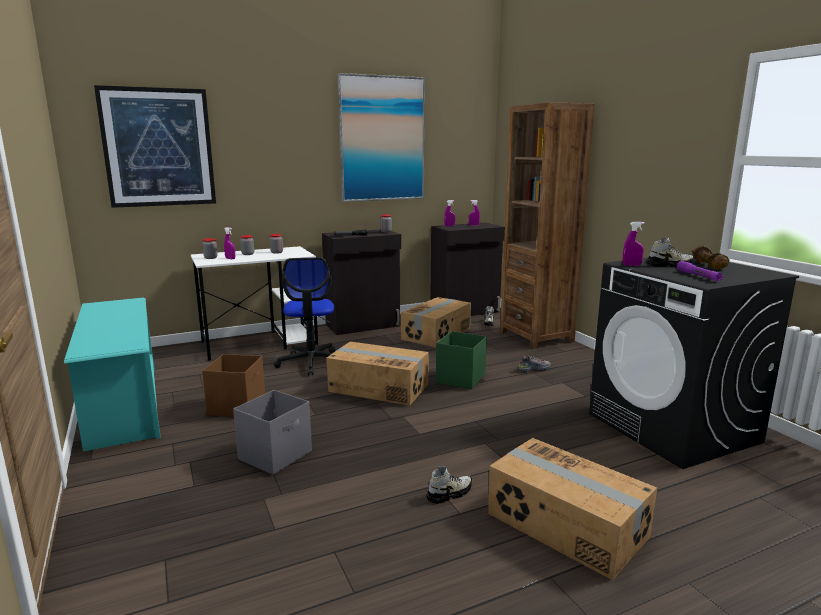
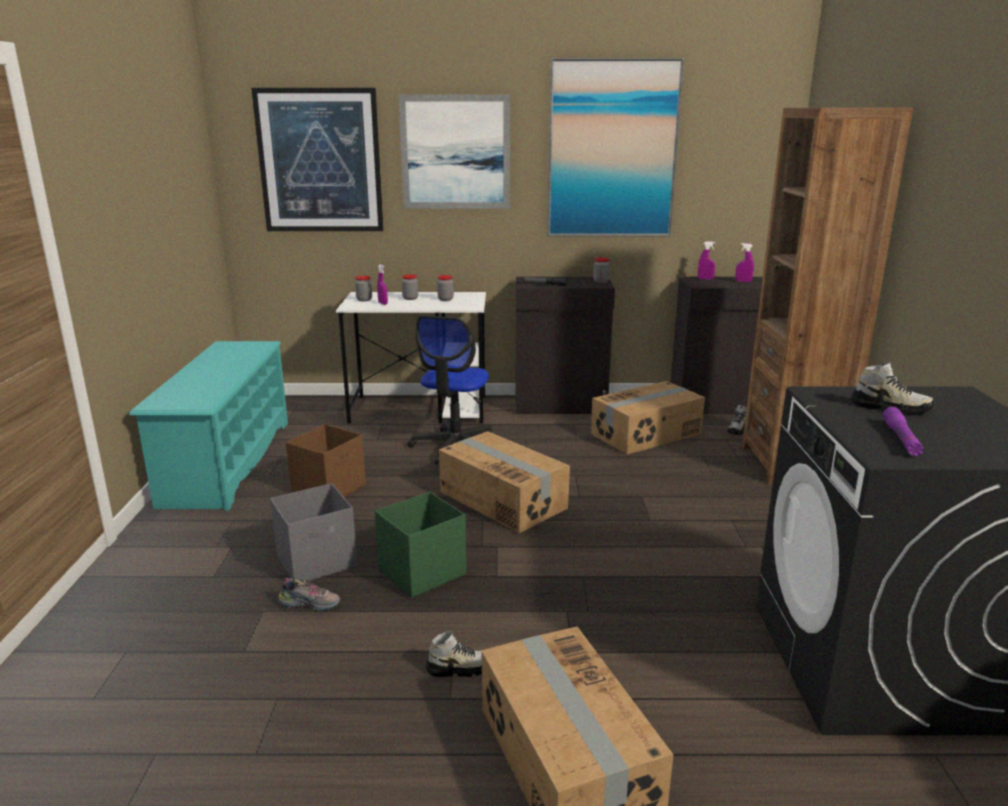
camera: 25 degrees right, 5 degrees up
green storage box [436,331,487,389] -> green storage box moved to [375,491,467,598]
shoe [518,356,551,372] -> shoe moved to [278,578,340,611]
purple spray bottle [623,222,645,266] -> none
brown dumbbell [691,245,730,270] -> none
none -> picture [398,94,510,209]

